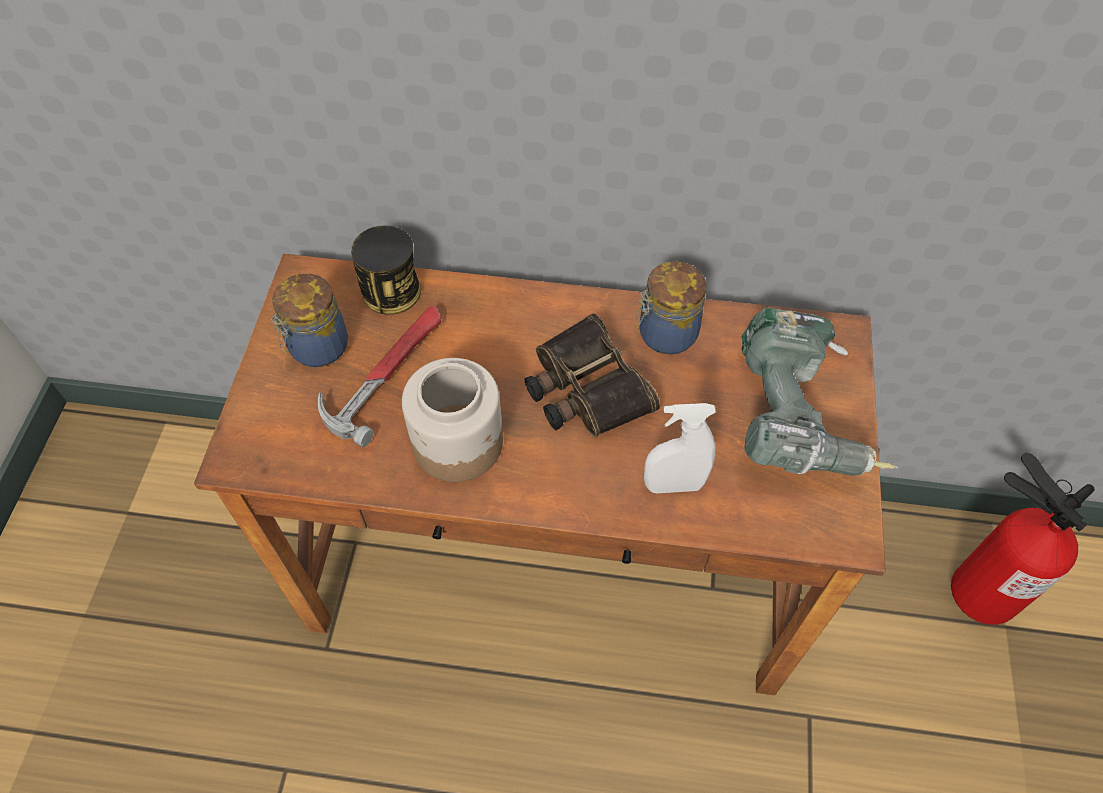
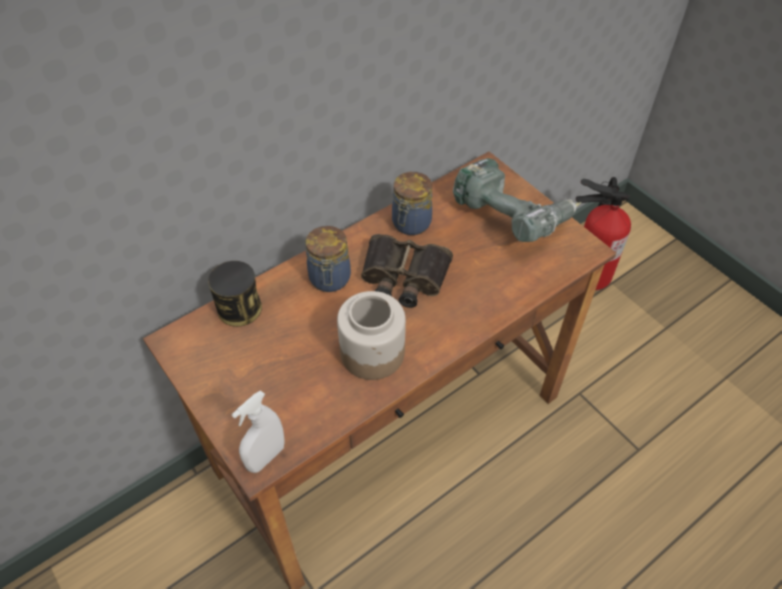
camera: 45 degrees left, 5 degrees down
jar [271,274,348,367] -> jar moved to [305,226,351,292]
hammer [318,305,441,447] -> none
white spray bottle [644,403,716,493] -> white spray bottle moved to [232,390,285,473]

